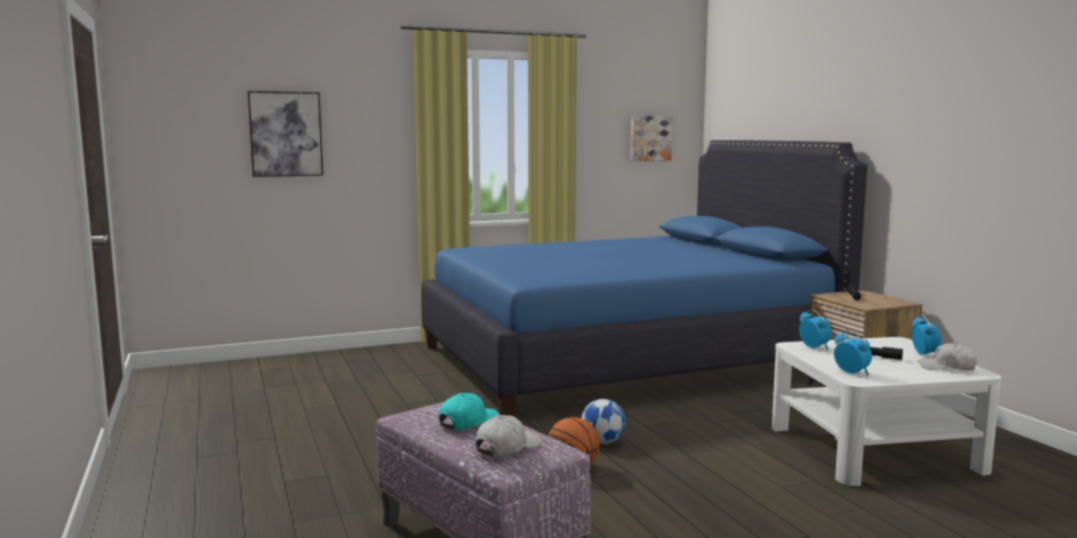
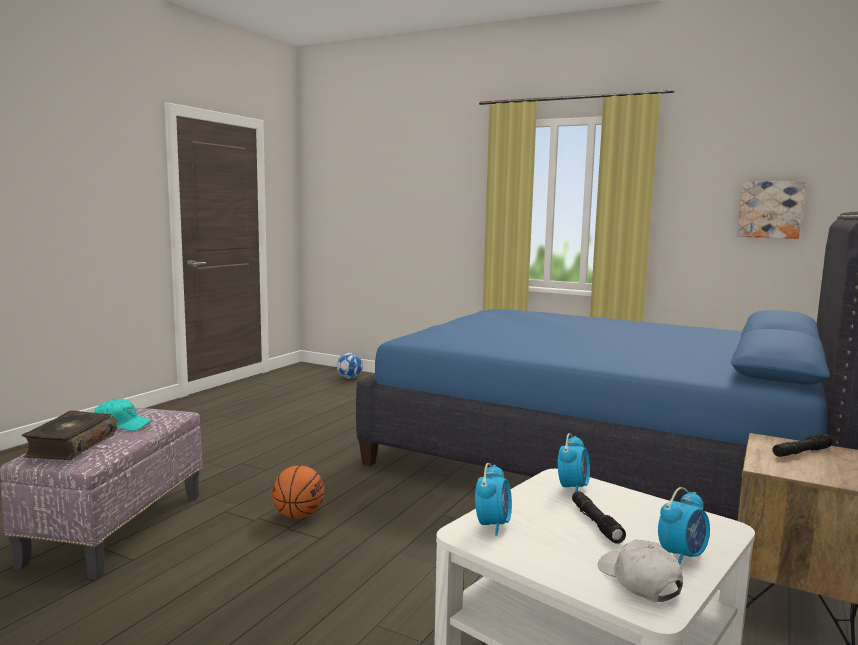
camera: 50 degrees right, 0 degrees up
picture [248,91,323,177] -> none
white cap [476,415,540,457] -> book [22,410,117,460]
football [581,399,626,444] -> football moved to [337,353,363,379]

